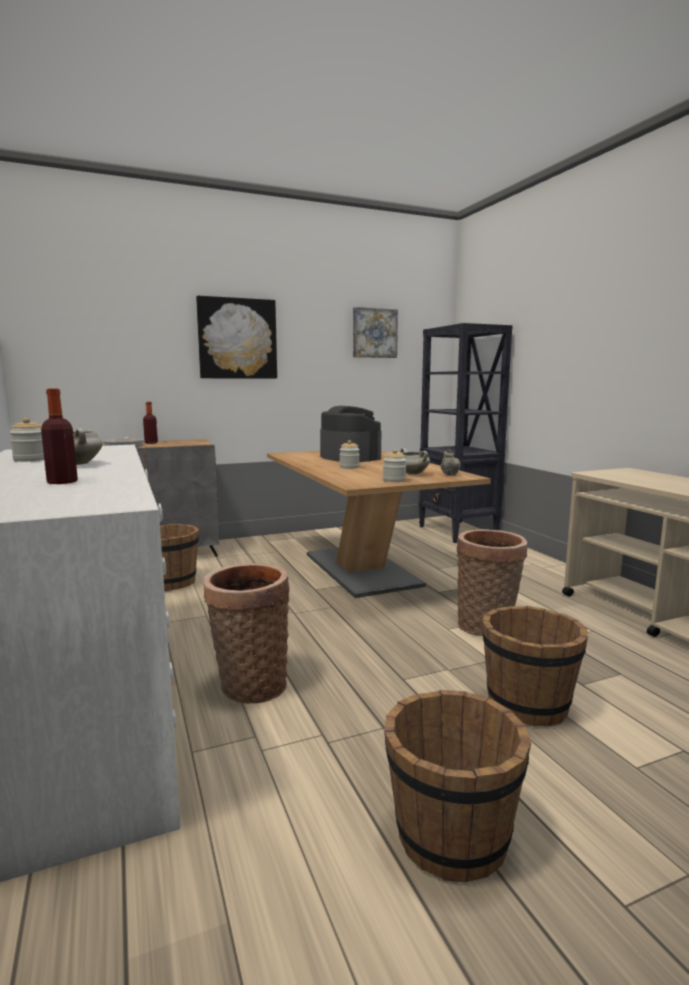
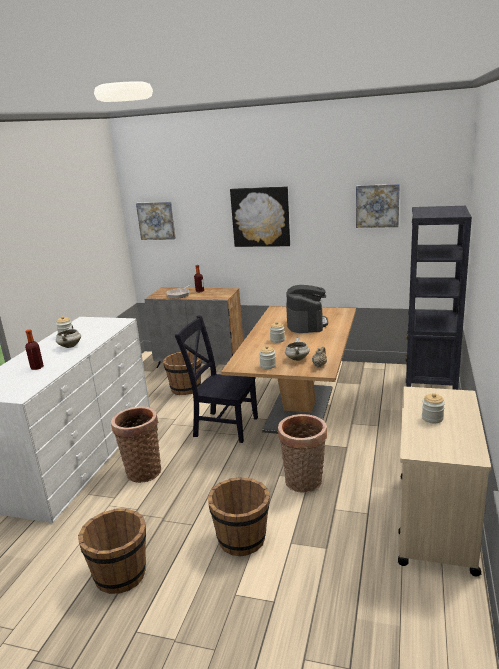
camera: 40 degrees right, 10 degrees up
none -> picture [136,202,176,240]
none -> black chair [175,315,258,443]
none -> jar [422,393,445,423]

